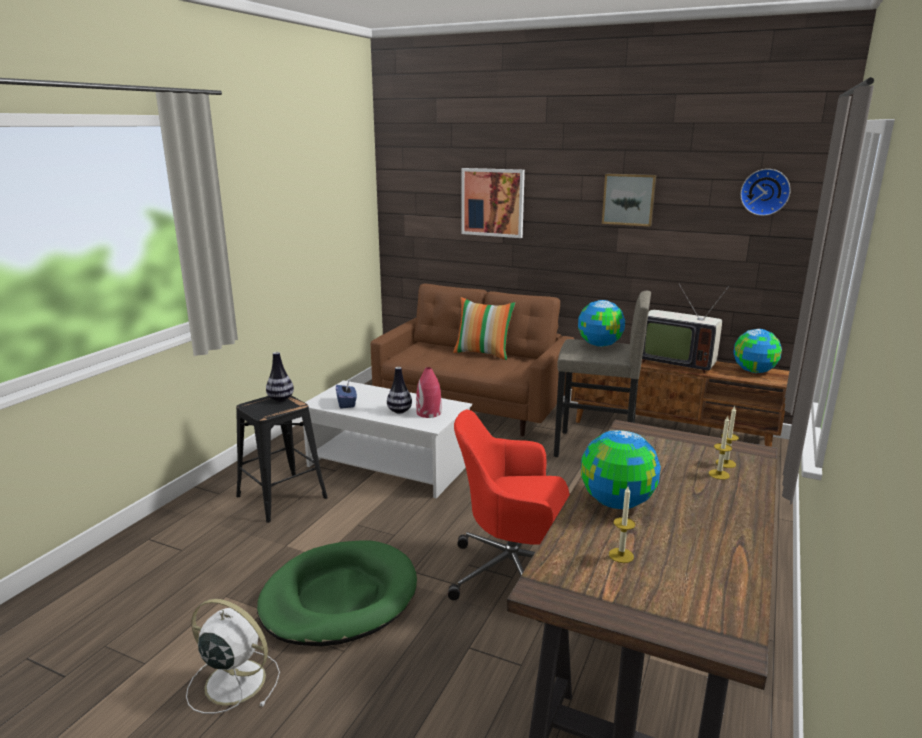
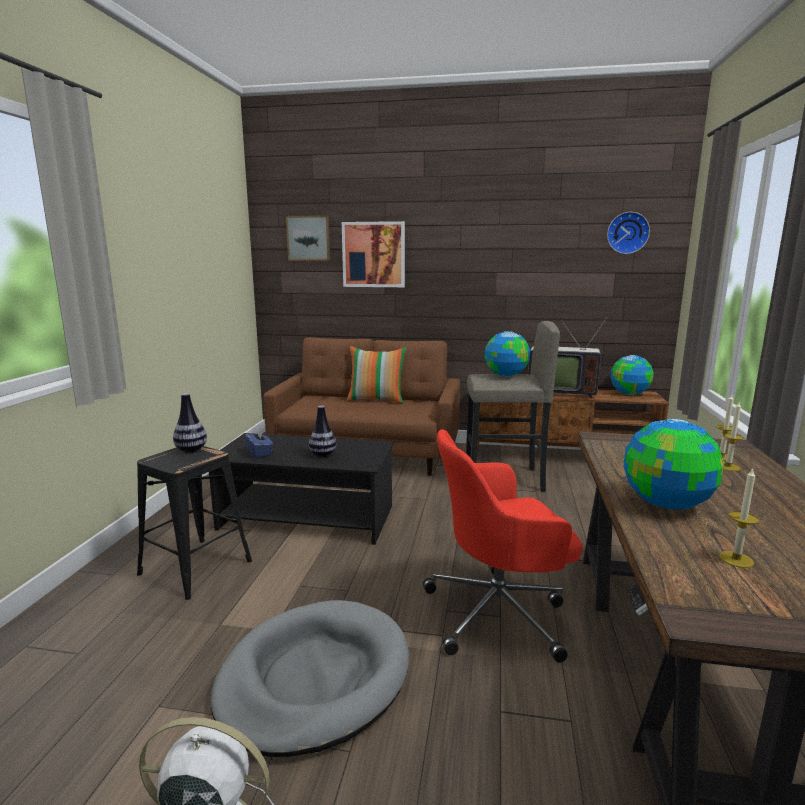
camera: 15 degrees left, 5 degrees down
green dog bed [257,540,417,647] -> grey dog bed [211,600,409,757]
white coffee table [303,380,472,498] -> black coffee table [209,433,394,545]
red vase [416,367,442,418] -> none
picture [602,174,656,227] -> picture moved to [286,215,330,261]

